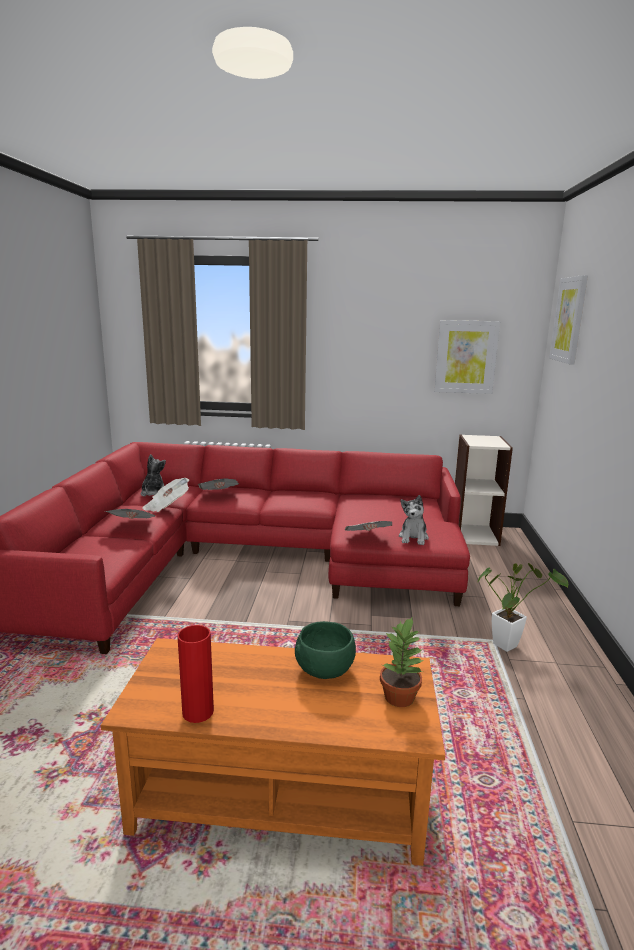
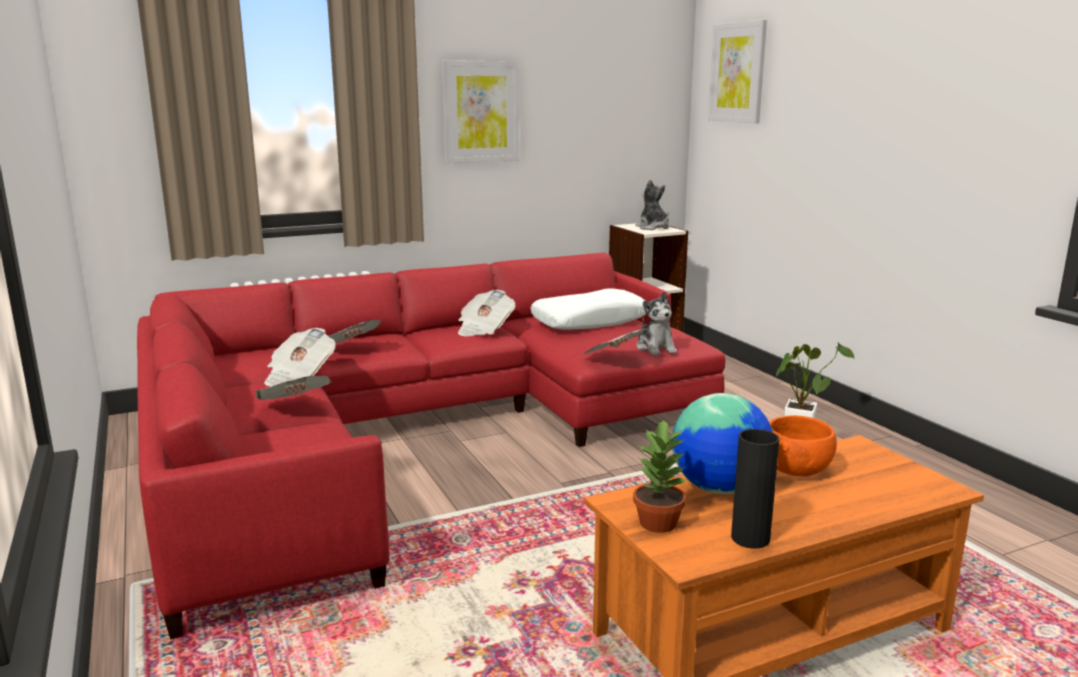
camera: 30 degrees left, 0 degrees up
plush toy [141,454,166,496] -> plush toy moved to [635,179,669,230]
red vase [177,625,214,723] -> black vase [731,429,779,548]
green bowl [295,621,356,679] -> orange bowl [769,415,837,476]
potted plant [380,616,424,707] -> potted plant moved to [633,418,689,533]
picture [434,320,500,394] -> picture moved to [442,61,519,163]
none -> newspaper [458,290,515,336]
none -> white pillow [530,288,646,330]
none -> globe [672,393,773,494]

